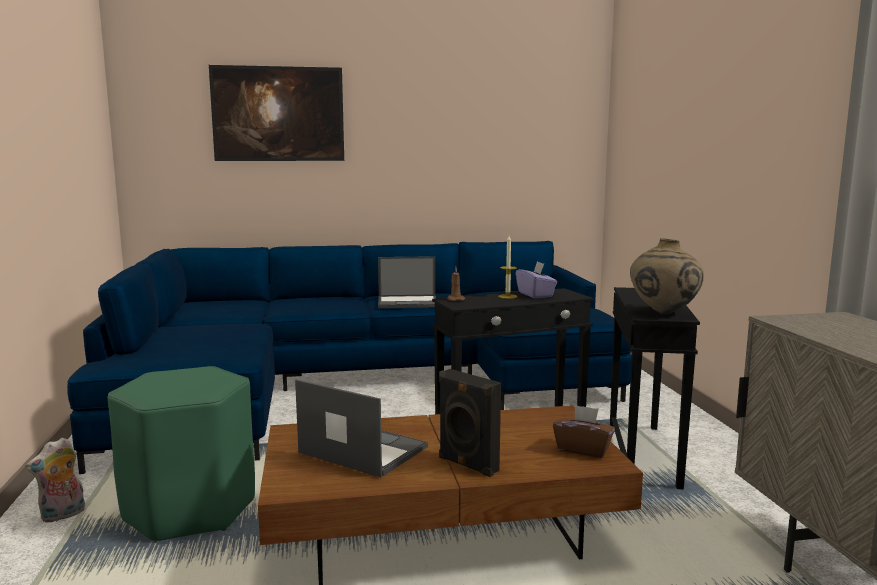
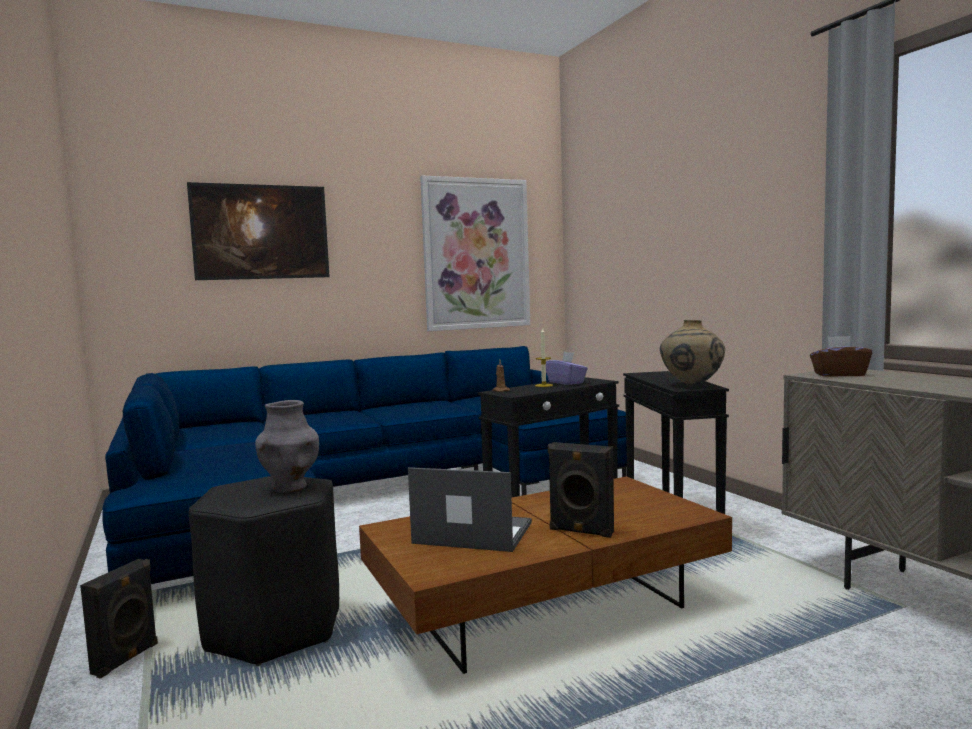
camera: 15 degrees left, 5 degrees down
plush toy [26,437,85,523] -> black speaker [80,559,158,679]
green stool [108,366,255,543] -> black stool [189,476,339,666]
laptop [378,256,436,308] -> none
brown tissue box [553,405,615,458] -> brown tissue box moved to [810,336,872,377]
none -> grey vase [255,400,319,493]
none -> picture [420,176,530,331]

